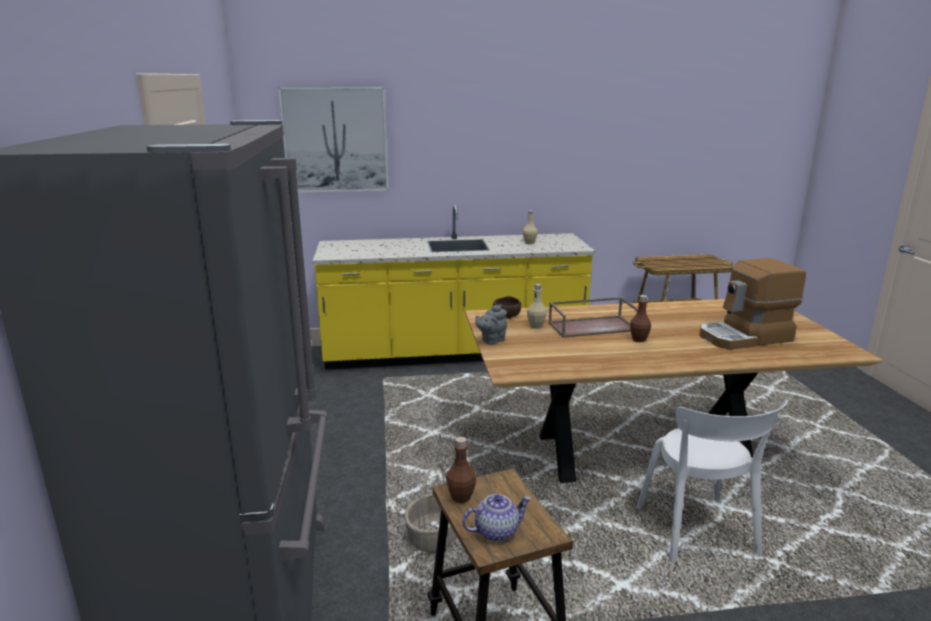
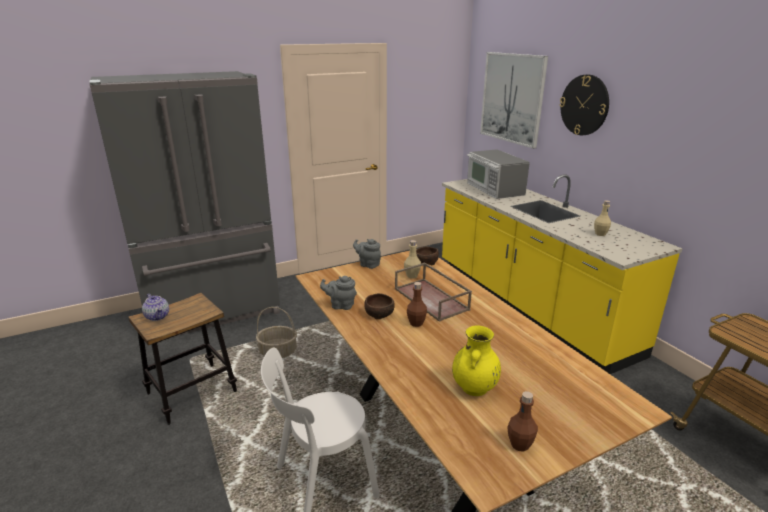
camera: 70 degrees right, 5 degrees up
brown bottle [446,437,476,503] -> brown bottle moved to [507,391,538,452]
coffee machine [700,258,806,350] -> yellow vase [452,326,501,396]
none -> grey teapot [320,276,357,310]
none -> brown bowl [365,293,395,319]
none -> microwave [467,149,530,199]
none -> wall clock [560,74,609,135]

